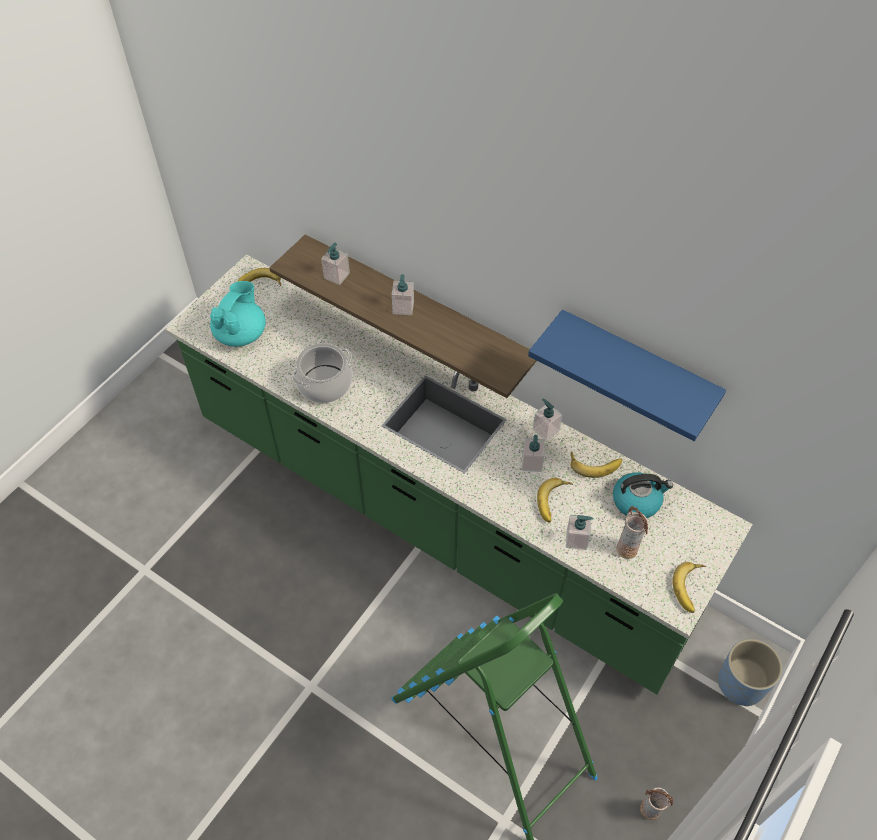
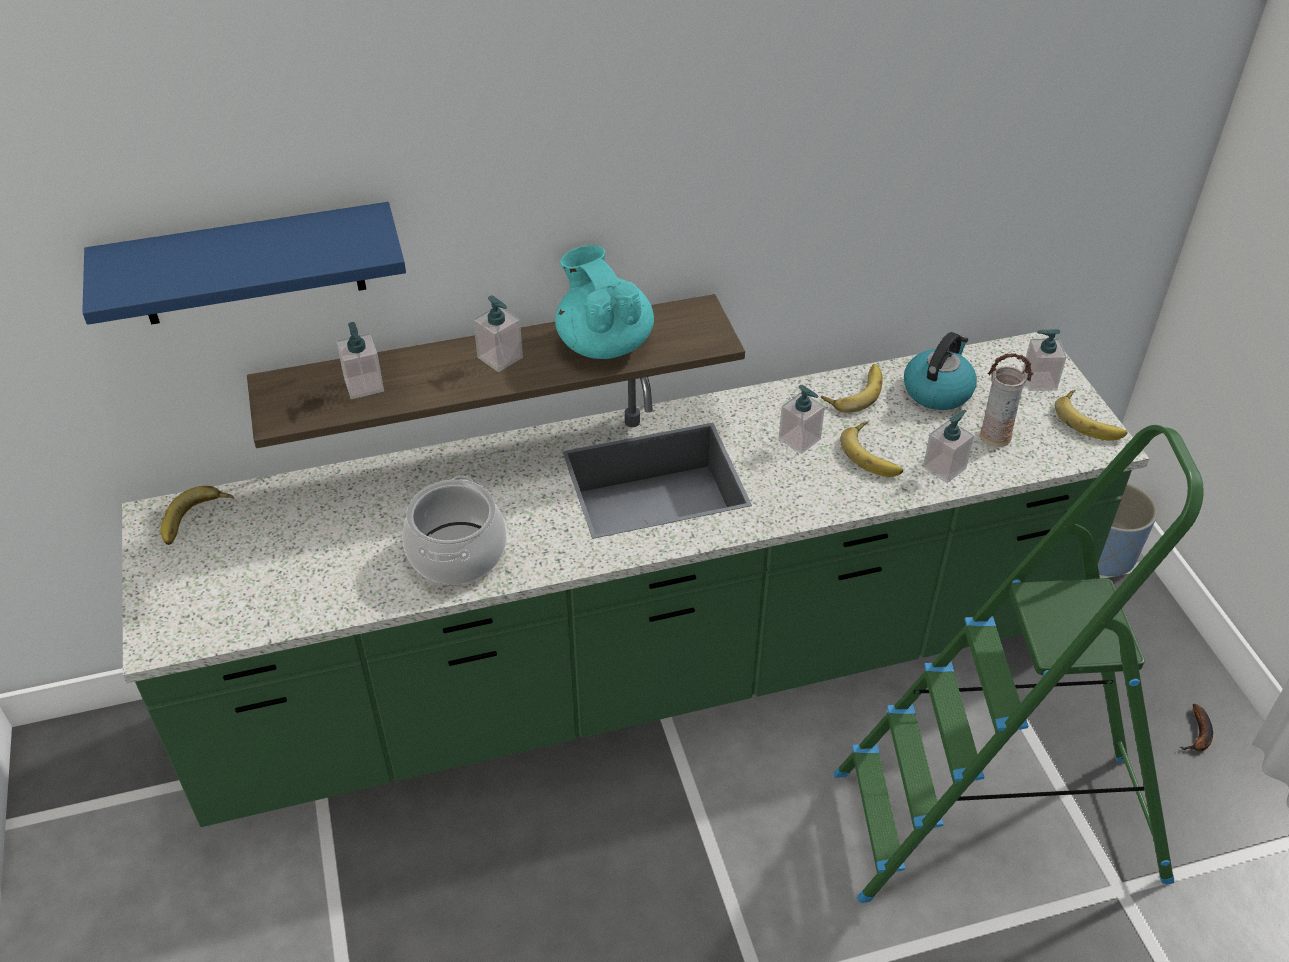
camera: 50 degrees left, 10 degrees down
turquoise teapot [210,281,266,347] -> turquoise teapot moved to [555,245,654,359]
blue shelf [528,309,726,441] -> blue shelf moved to [82,202,406,325]
soap dispenser [533,399,562,441] -> soap dispenser moved to [1022,329,1067,391]
vase [640,787,673,820] -> banana [1180,704,1213,751]

